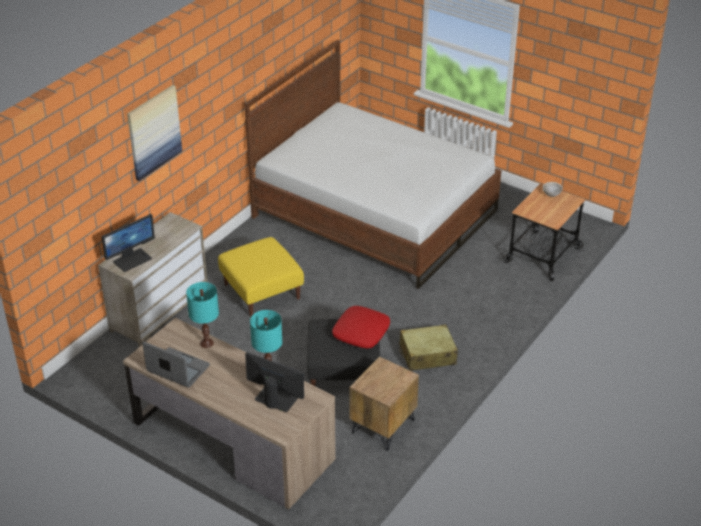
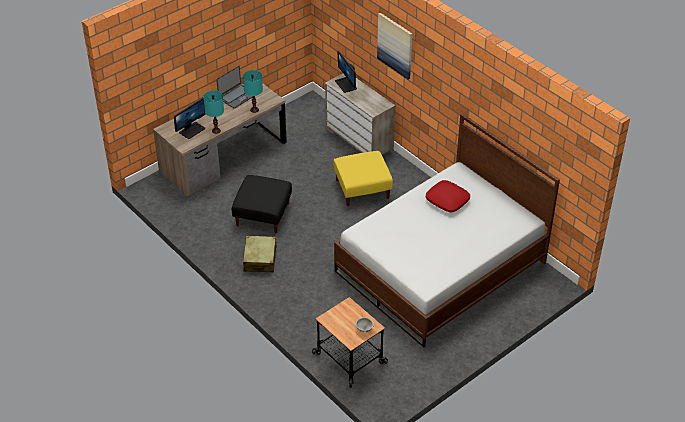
camera: 105 degrees right, 5 degrees up
red pillow [332,306,390,348] -> red pillow moved to [426,180,470,212]
brown nightstand [350,356,419,451] -> none

